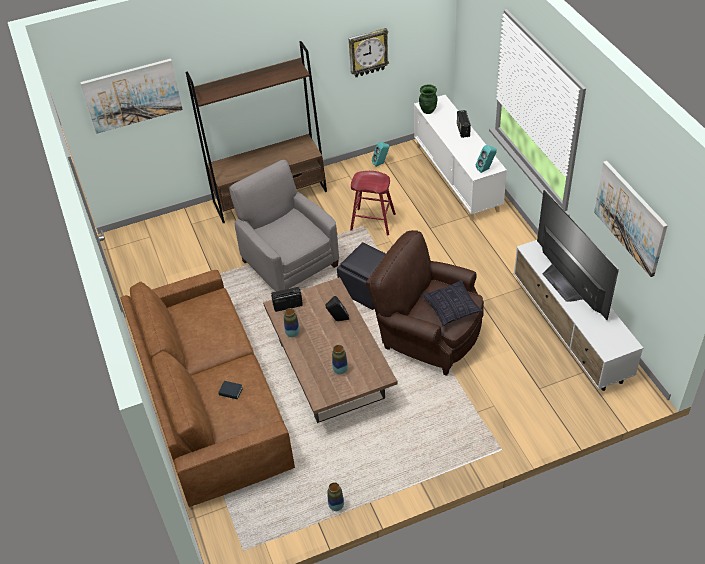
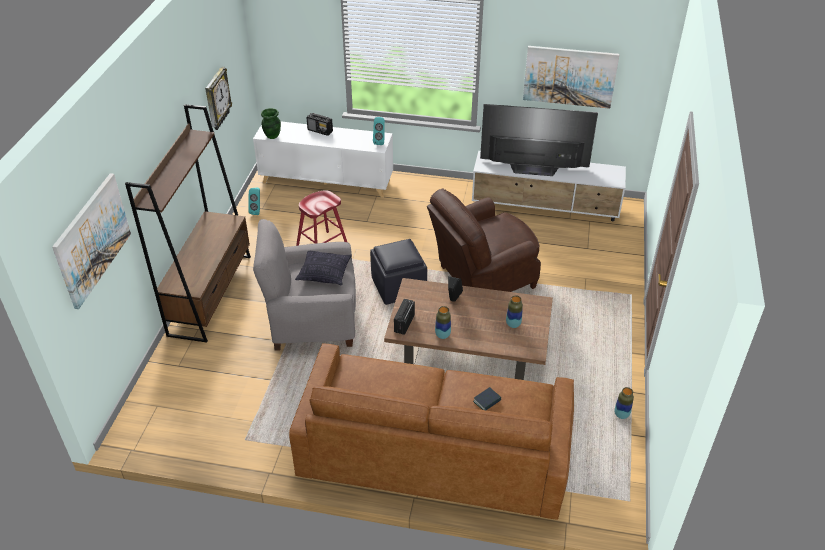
camera: 60 degrees left, 5 degrees down
pillow [422,280,483,326] -> pillow moved to [295,251,352,285]

